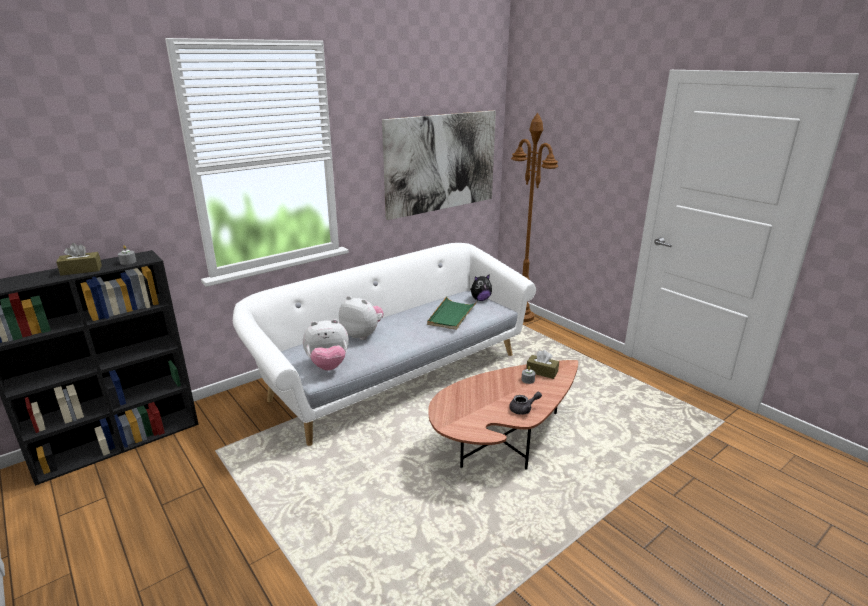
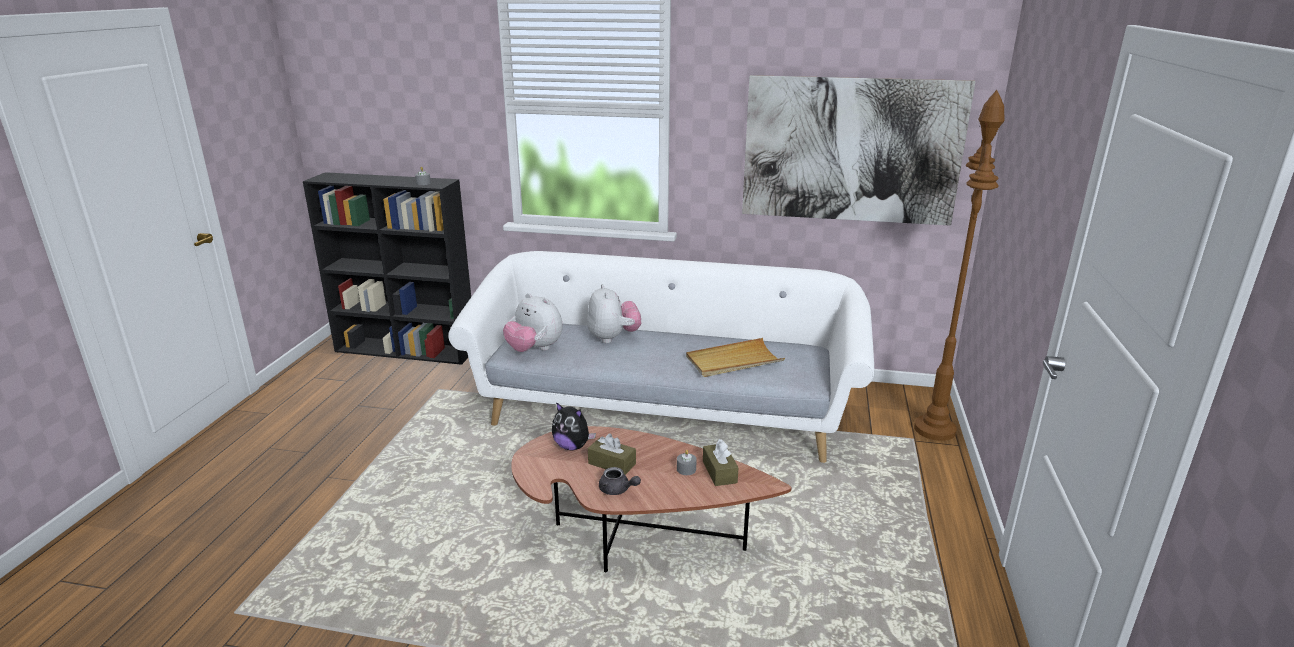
camera: 50 degrees right, 0 degrees up
brown tissue box [56,243,102,276] -> brown tissue box moved to [588,434,636,475]
green tray [427,296,477,330] -> beige tray [686,338,785,377]
plush toy [470,274,492,301] -> plush toy moved to [552,402,596,450]

